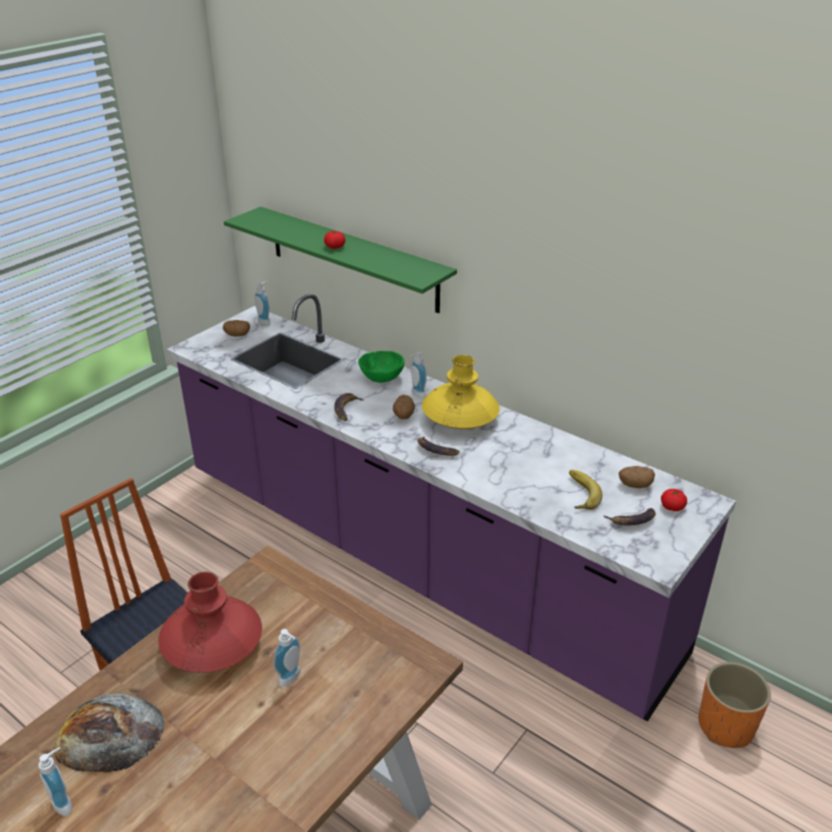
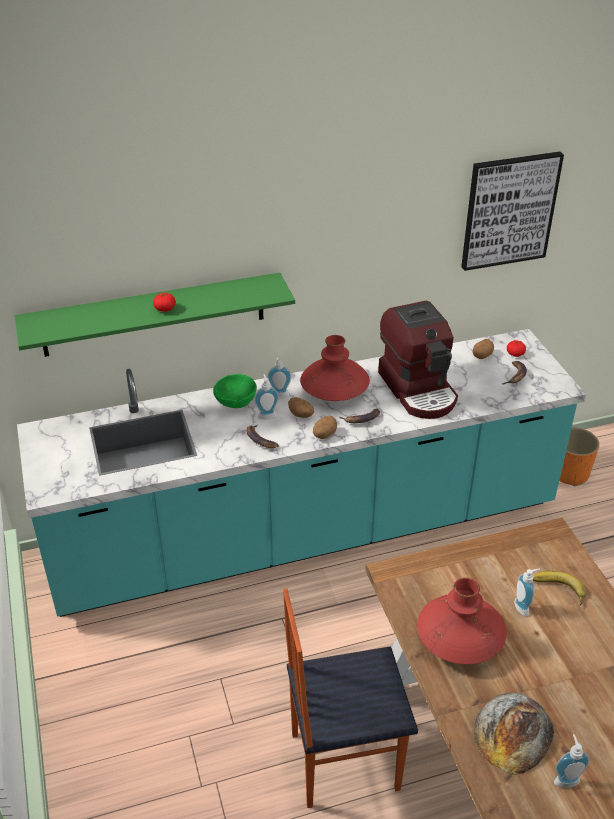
camera: 55 degrees left, 5 degrees up
purple counter [167,294,736,722] -> turquoise counter [17,329,586,617]
potato [223,320,250,336] -> potato moved to [313,416,337,439]
soap dispenser [254,281,270,325] -> soap dispenser moved to [254,374,279,419]
yellow vase [422,355,500,429] -> red vase [300,335,370,401]
banana [569,470,602,510] -> banana moved to [533,571,587,606]
none -> coffee machine [378,301,458,419]
none -> picture [461,152,564,271]

